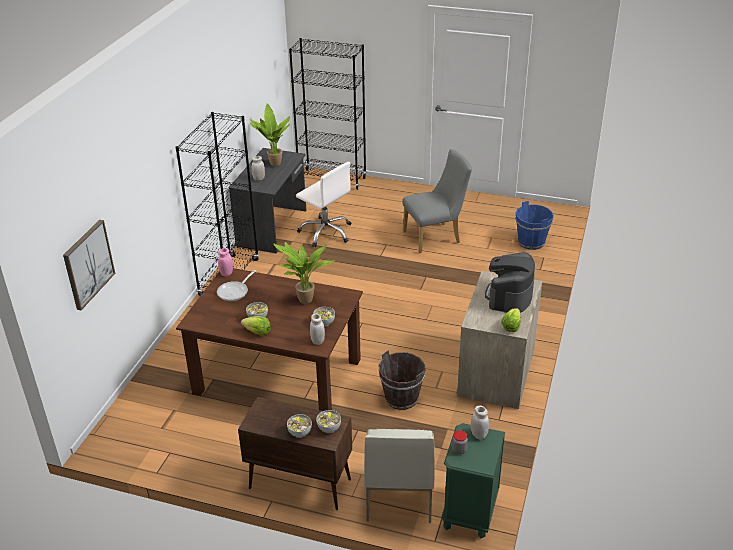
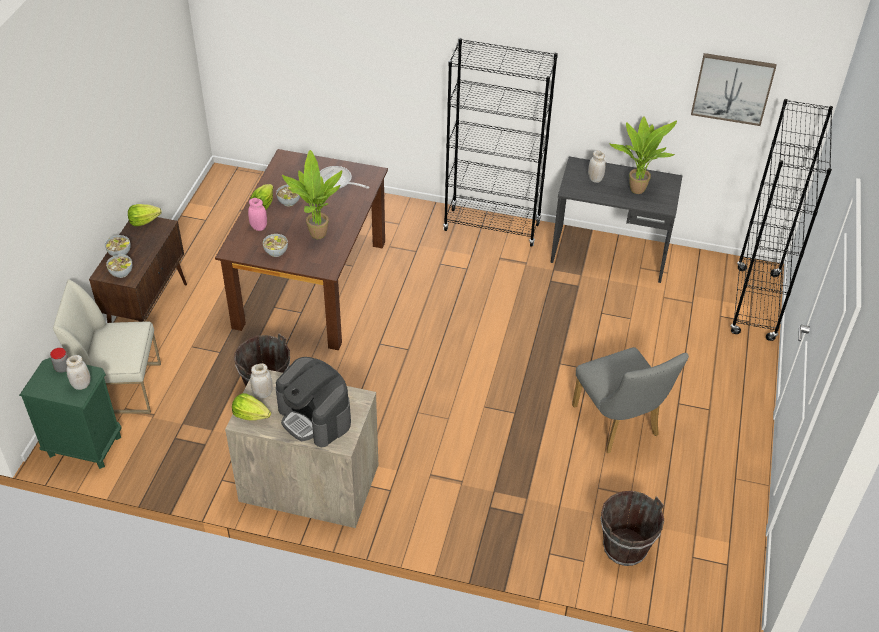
camera: 85 degrees right, 10 degrees up
picture [63,220,115,310] -> picture moved to [691,53,776,126]
pink jar [218,248,233,277] -> pink jar moved to [248,198,267,231]
white office chair [296,162,351,247] -> none
white jar [310,314,325,345] -> white jar moved to [250,363,273,398]
coffee machine [485,252,535,313] -> coffee machine turned 150 degrees counterclockwise [276,357,351,447]
blue bucket [515,201,554,250] -> brown bucket [601,491,664,566]
none -> lettuce [128,204,162,226]

